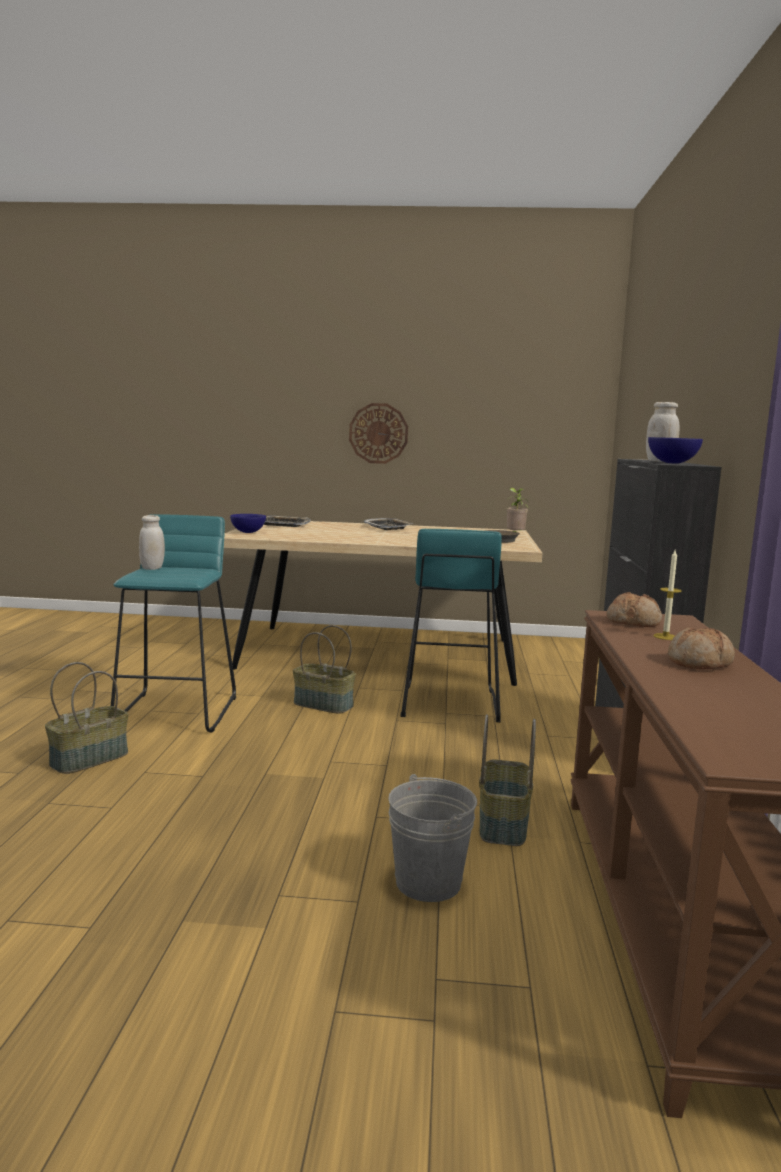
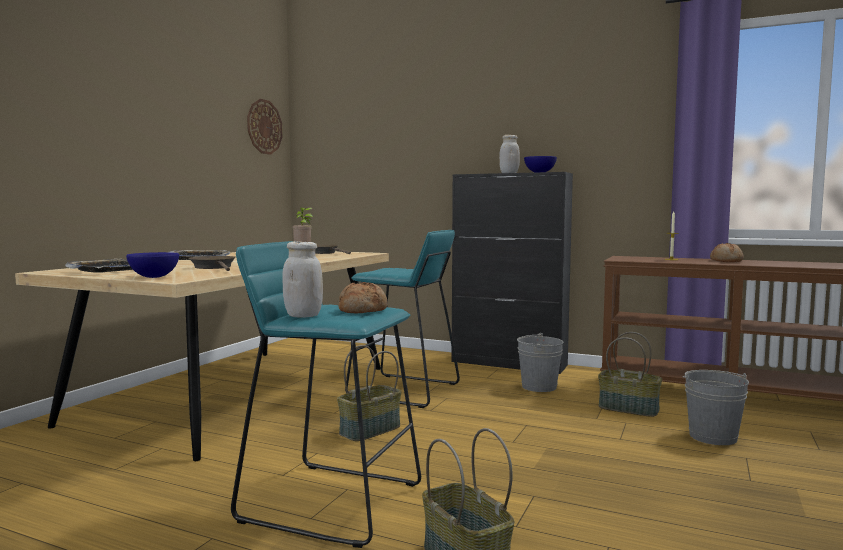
camera: 70 degrees left, 5 degrees down
wall clock [349,403,408,464] -> wall clock moved to [247,99,283,155]
bread [606,592,662,627] -> bread moved to [338,282,388,313]
none -> brown frying pan [189,256,236,271]
none -> grey bucket [517,333,563,392]

